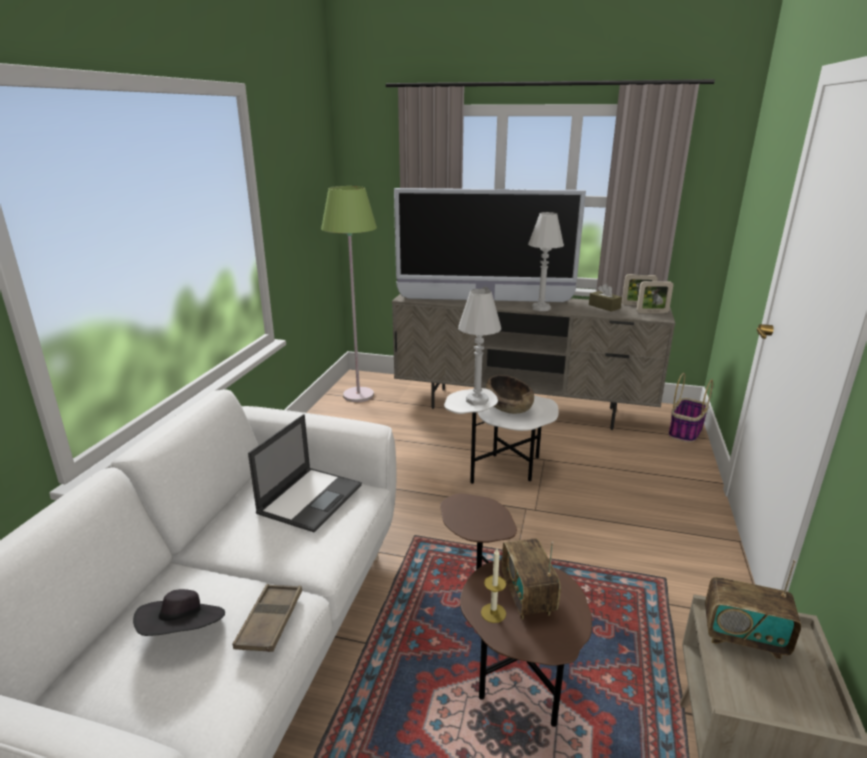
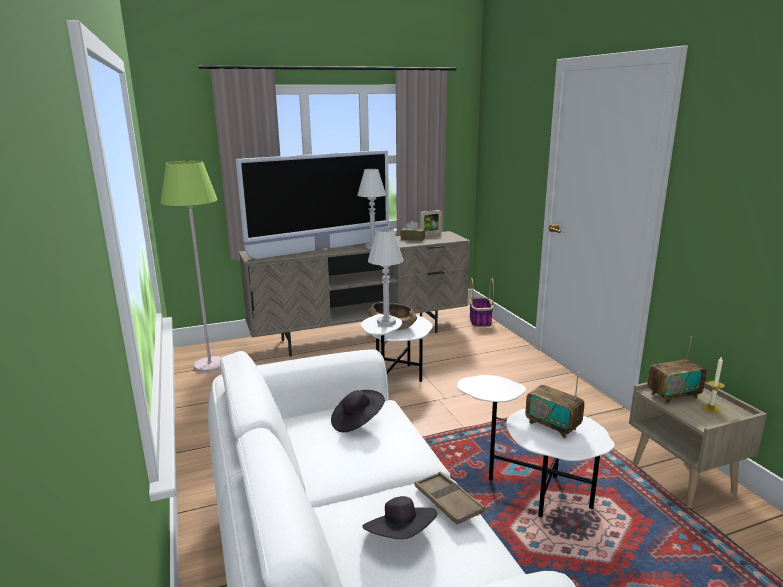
camera: 35 degrees left, 5 degrees down
laptop [248,414,362,533] -> black hat [331,390,385,432]
brown side table [440,493,592,727] -> white side table [457,375,615,517]
candle [481,549,506,623] -> candle moved to [701,356,725,413]
picture frame [636,281,673,313] -> none

